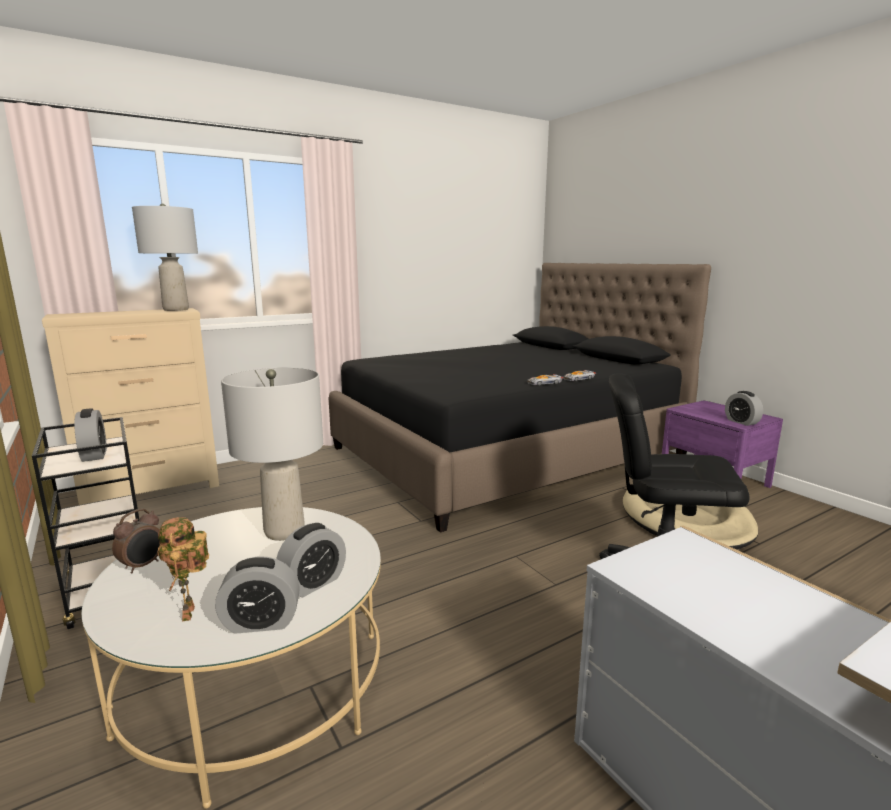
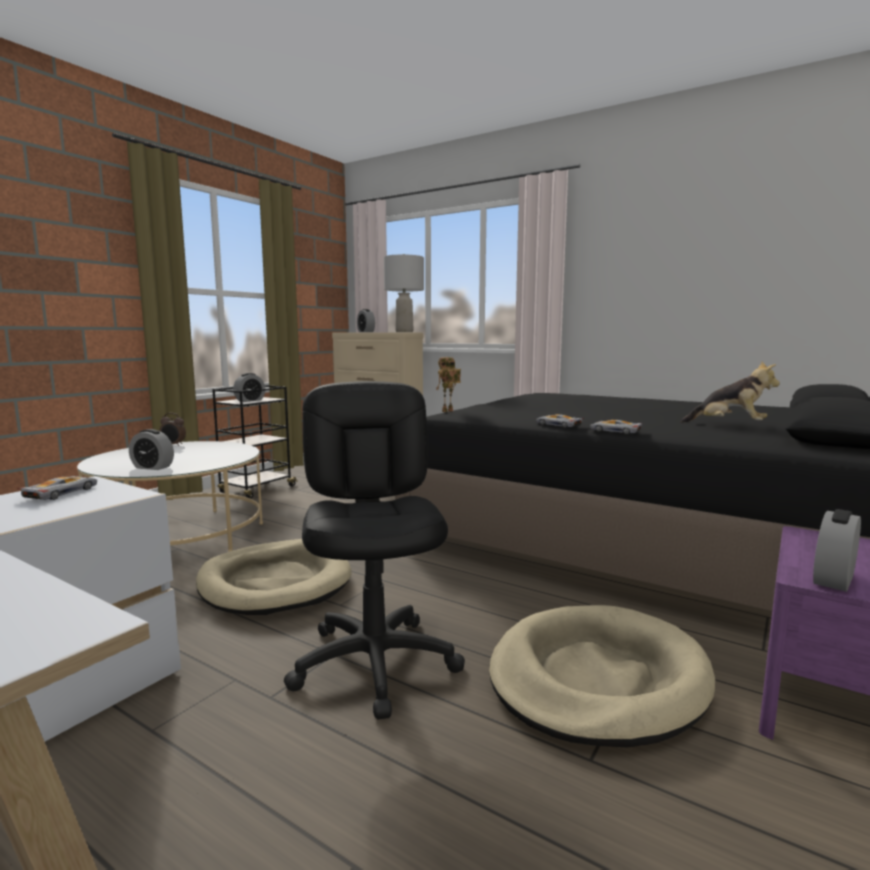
camera: 65 degrees right, 5 degrees down
toy robot [158,517,209,621] -> toy robot moved to [436,357,461,412]
alarm clock [215,556,300,634] -> alarm clock moved to [357,309,375,332]
grey table lamp [221,367,323,541] -> none
none -> toy car [17,476,97,500]
none -> beige dog bed [196,539,352,615]
none -> plush toy [681,361,780,423]

